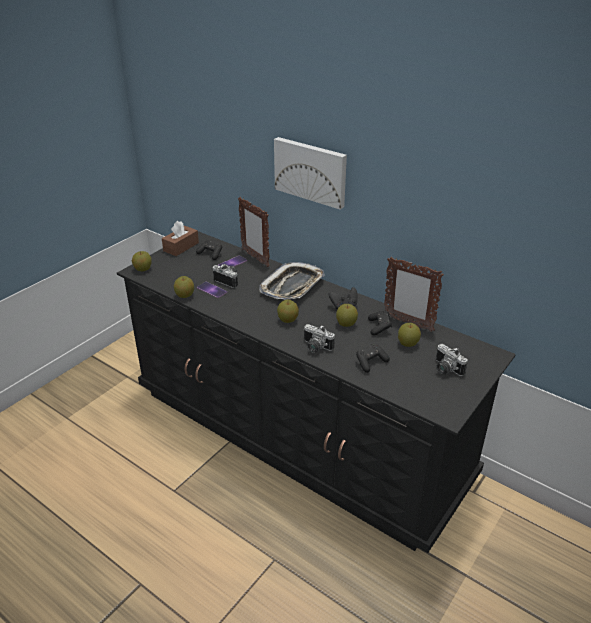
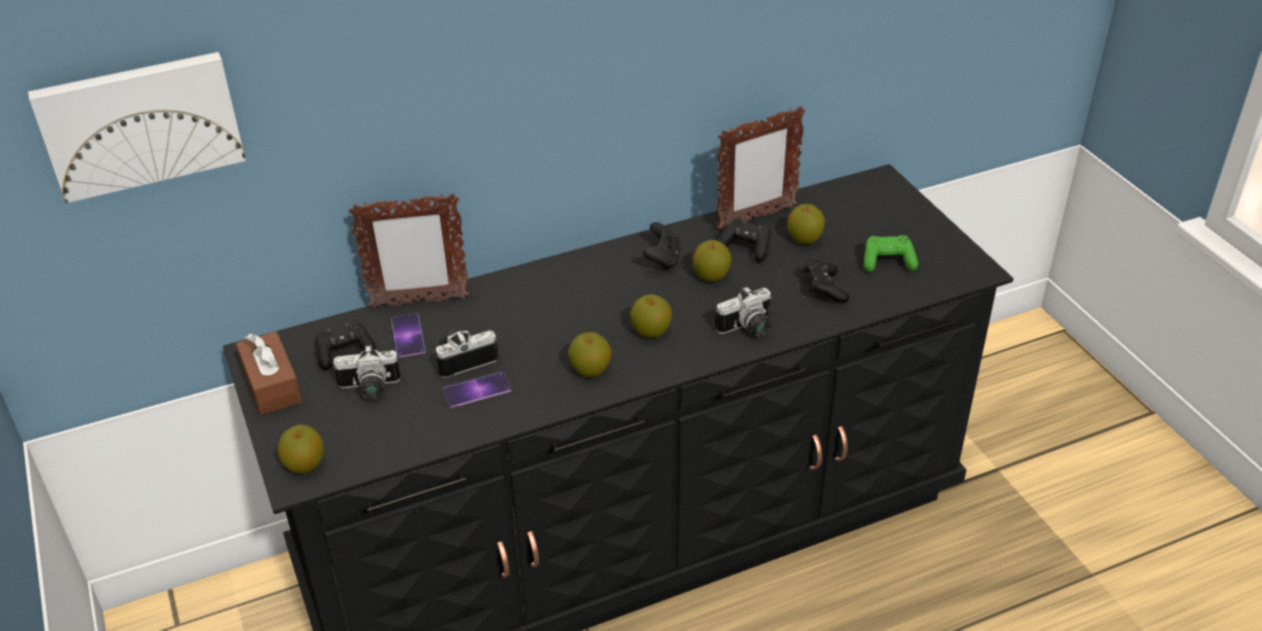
camera: 60 degrees left, 5 degrees up
apple [174,276,194,298] -> apple moved to [568,332,612,377]
tray [259,262,325,299] -> none
picture [274,137,347,209] -> picture moved to [28,52,246,203]
camera [436,344,468,376] -> camera moved to [334,345,401,400]
none -> green game controller [864,235,918,272]

